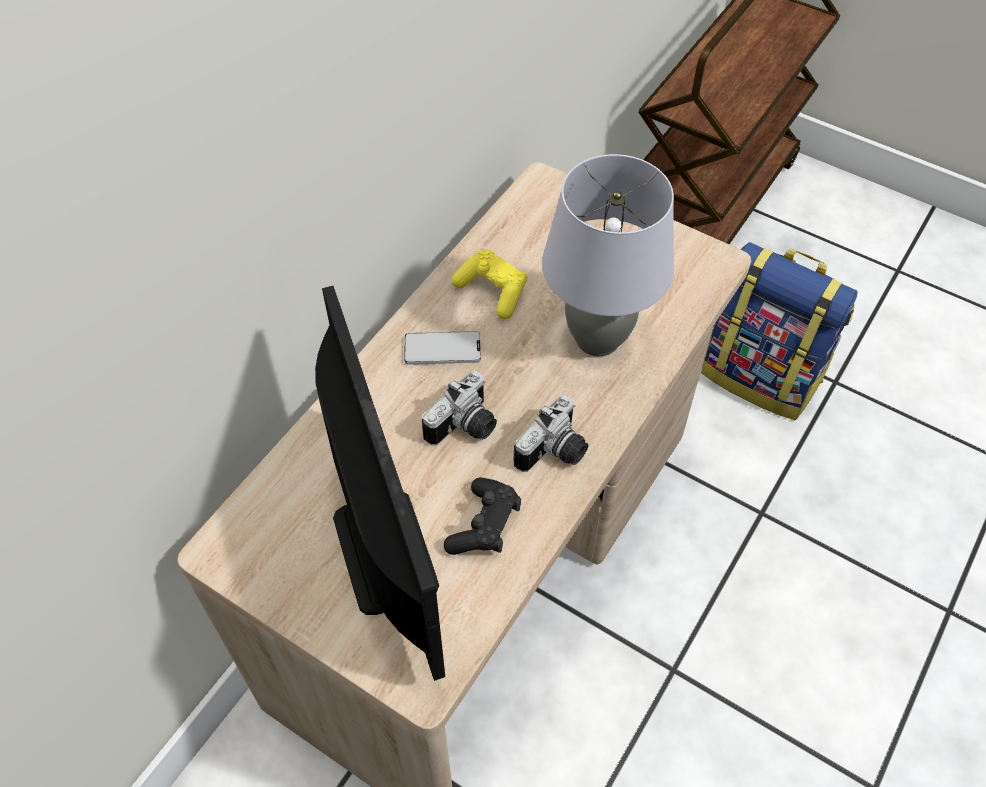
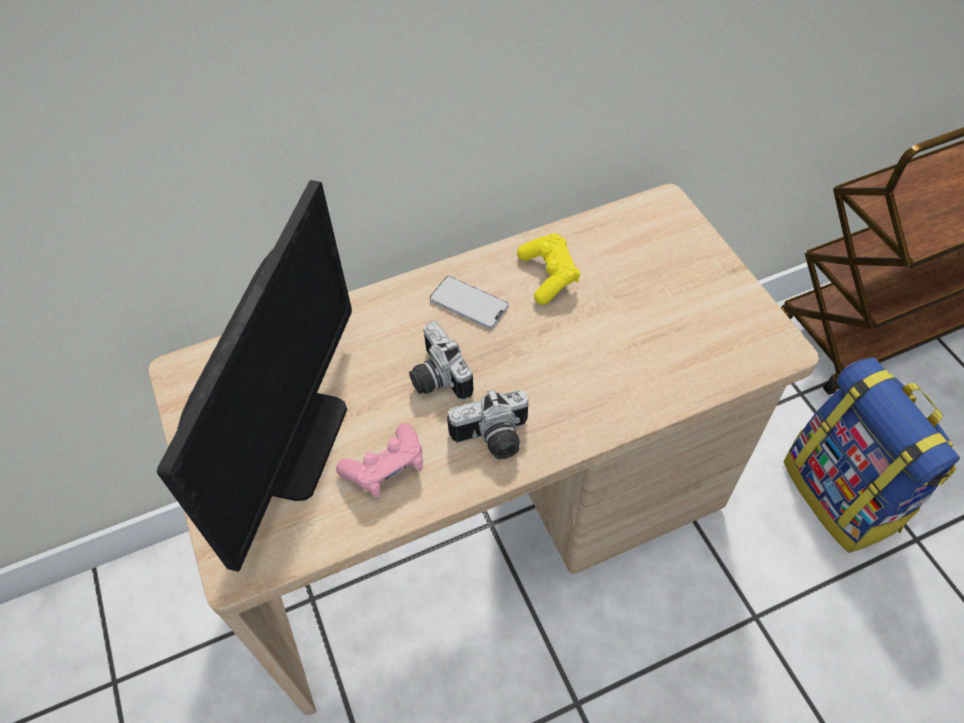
camera: 35 degrees right, 0 degrees up
camera [422,371,497,445] -> camera turned 75 degrees clockwise [409,321,474,400]
black game controller [444,478,521,555] -> pink game controller [336,424,423,497]
grey table lamp [542,154,674,356] -> none

